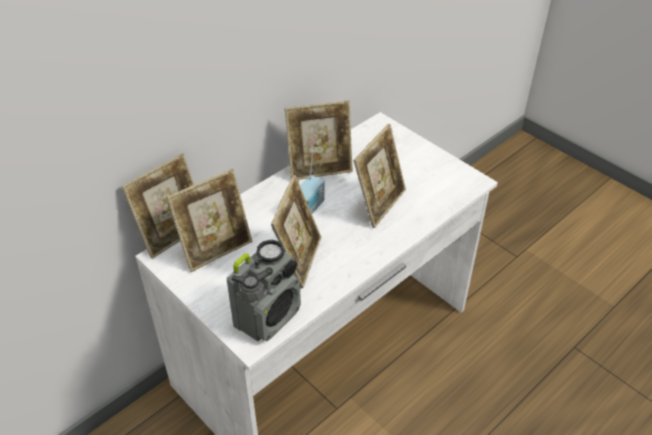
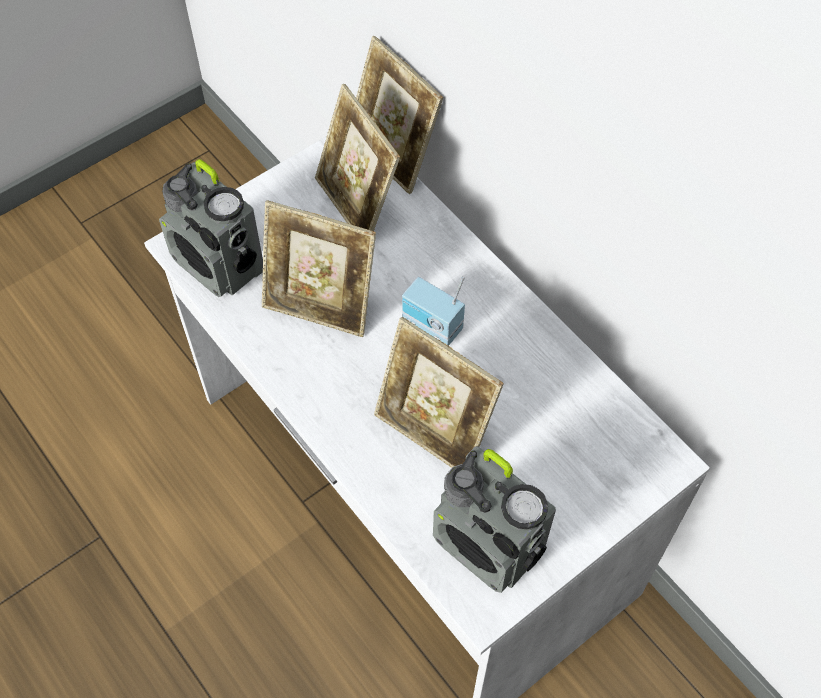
camera: 95 degrees right, 15 degrees up
picture frame [285,100,353,180] -> none
none -> radio [433,446,556,593]

